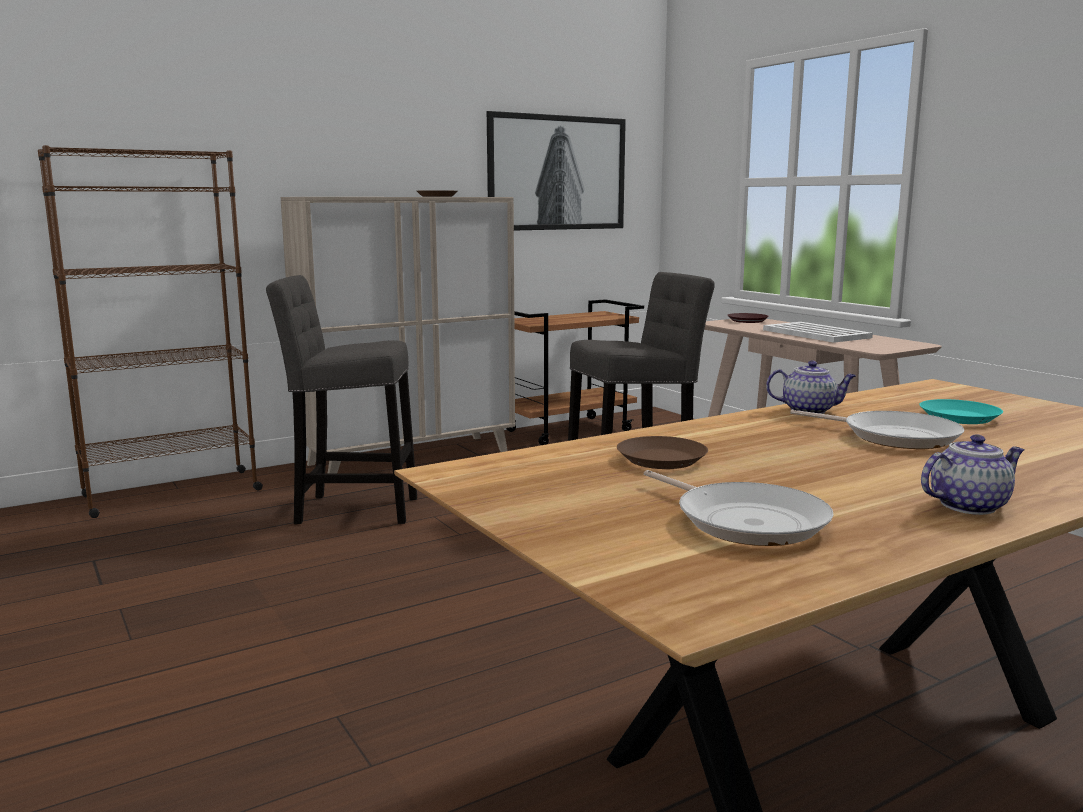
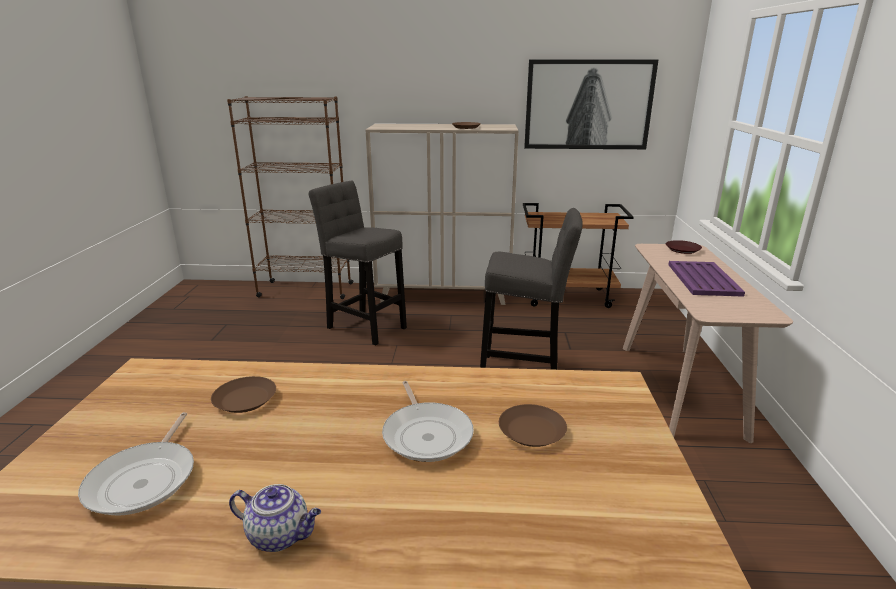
camera: 35 degrees right, 10 degrees up
white tray [763,322,873,343] -> purple tray [668,261,745,297]
teapot [766,361,856,414] -> none
turquoise plate [919,399,1003,424] -> brown plate [499,404,567,447]

